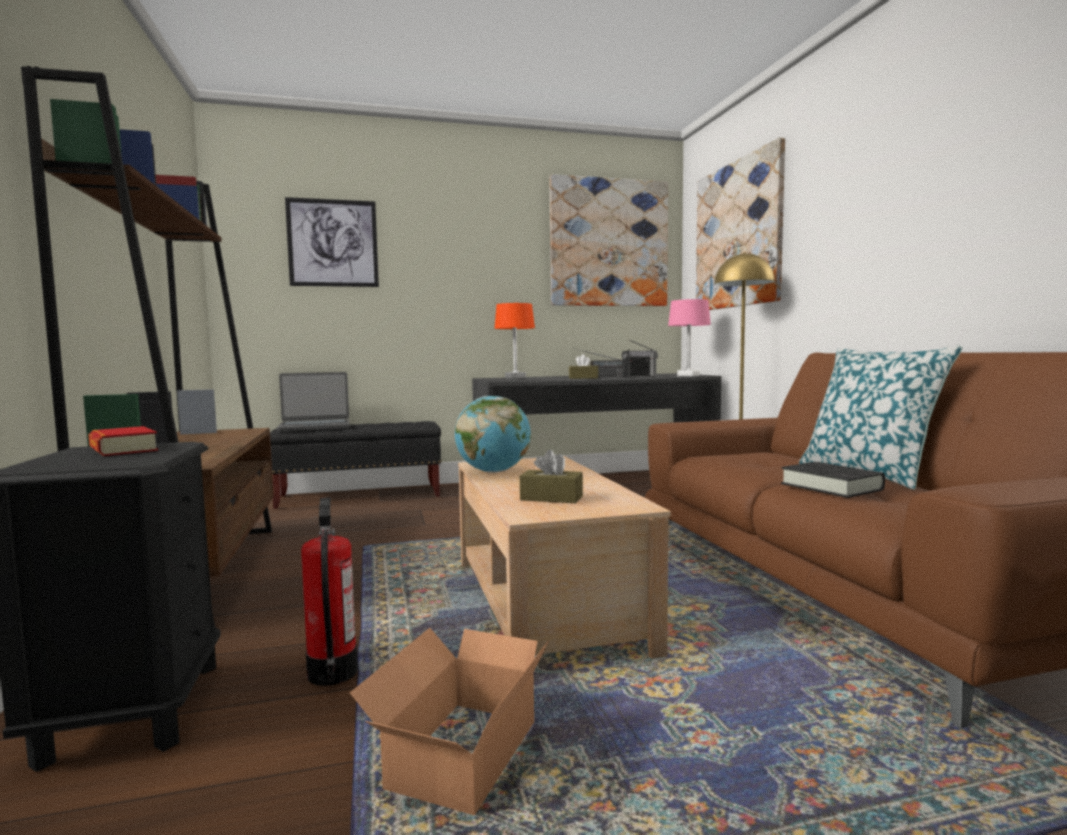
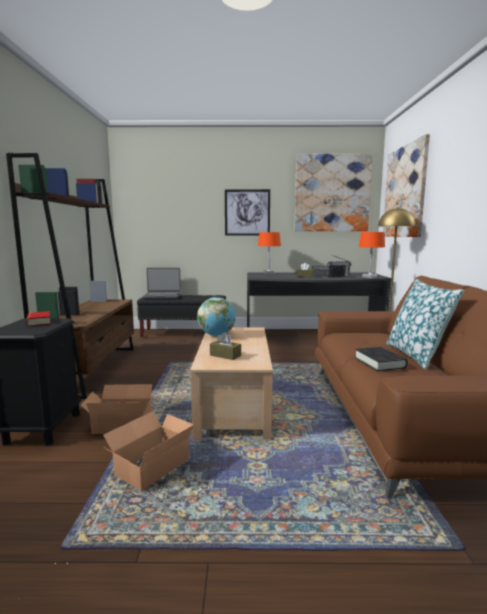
camera: 15 degrees right, 5 degrees up
picture [285,197,379,287] -> picture moved to [225,189,270,236]
fire extinguisher [301,497,358,686] -> cardboard box [80,384,156,434]
pink table lamp [668,299,711,377] -> orange table lamp [359,232,385,278]

